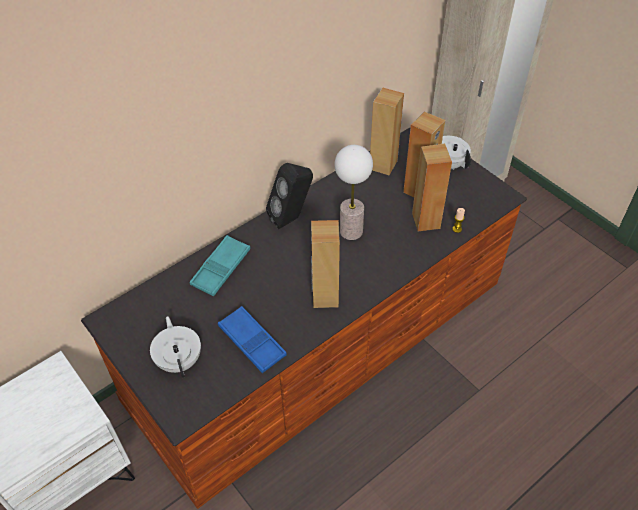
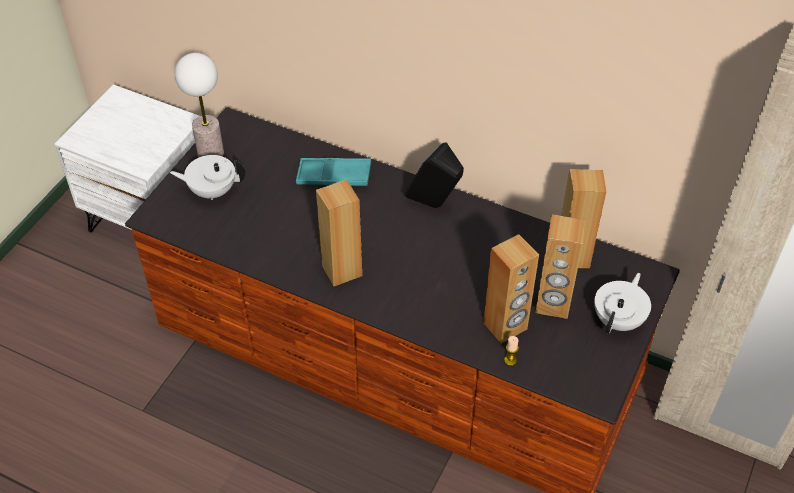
camera: 65 degrees right, 0 degrees up
white teapot [150,316,201,378] -> white teapot turned 135 degrees counterclockwise [170,155,245,200]
blue tray [218,306,287,373] -> none
table lamp [335,145,373,240] -> table lamp moved to [175,53,224,157]

